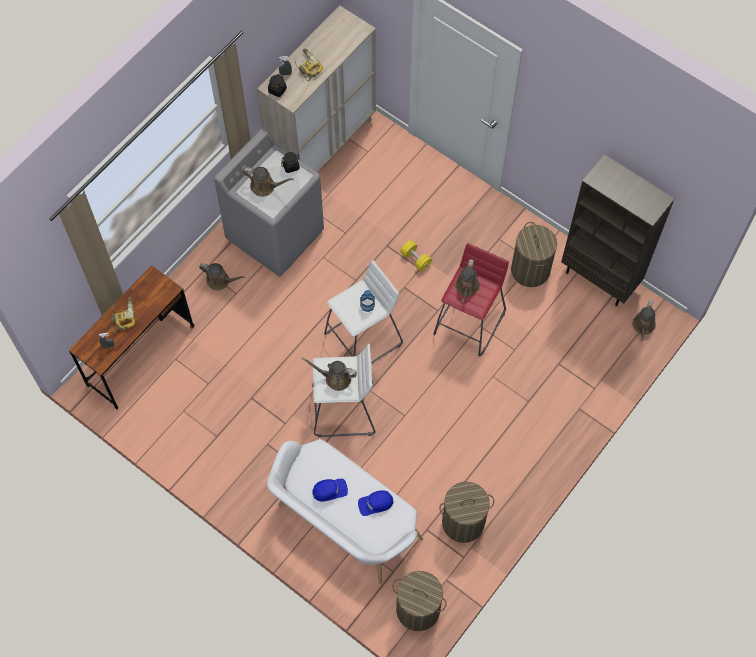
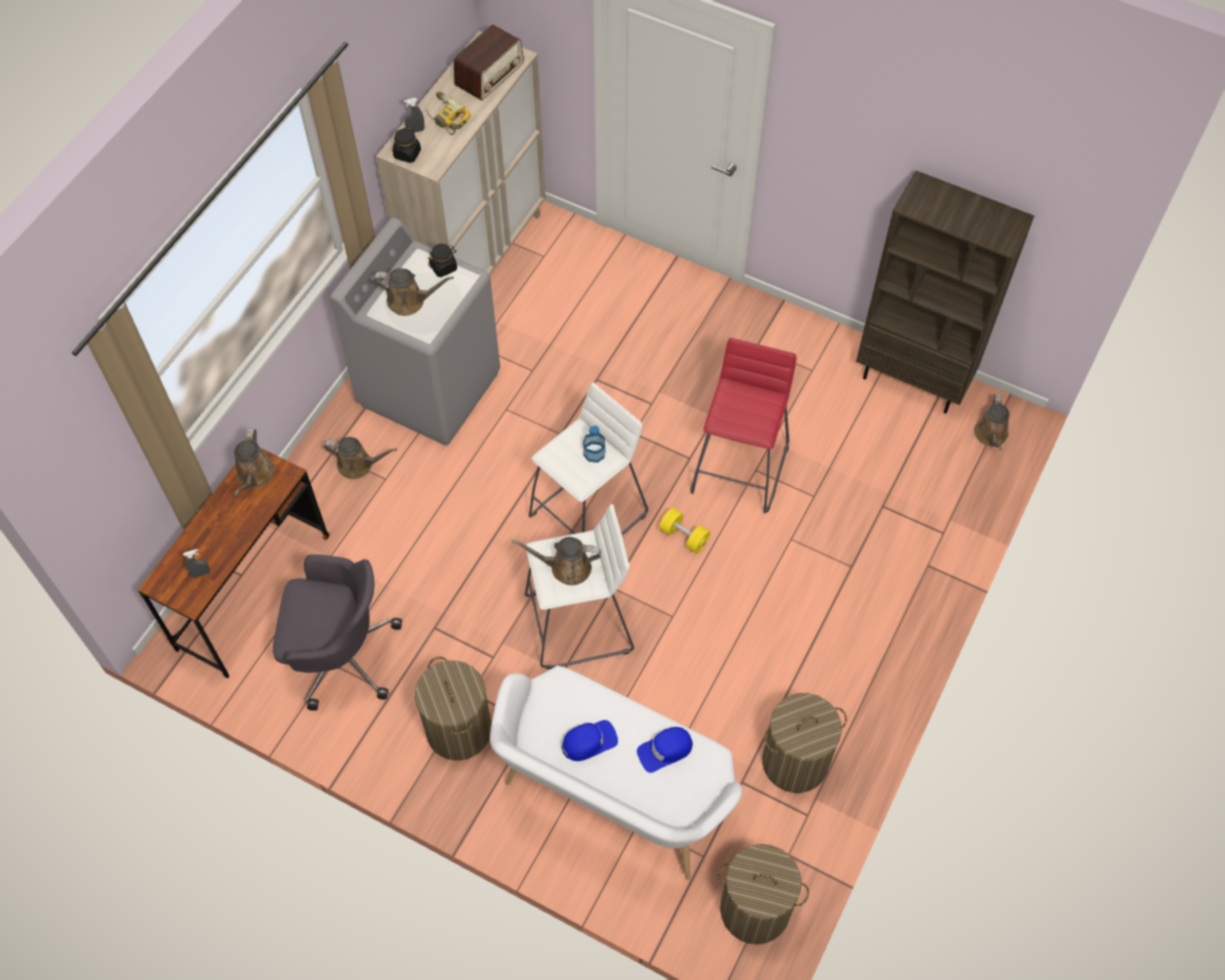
camera: 10 degrees left, 5 degrees down
power drill [111,297,135,332] -> none
yellow dumbbell [400,240,432,271] -> yellow dumbbell moved to [659,508,711,554]
brown watering can [455,259,480,303] -> brown watering can moved to [234,429,275,495]
laundry basket [511,222,557,287] -> laundry basket moved to [415,657,491,760]
none -> grey office chair [273,554,402,711]
none -> radio [454,24,524,100]

